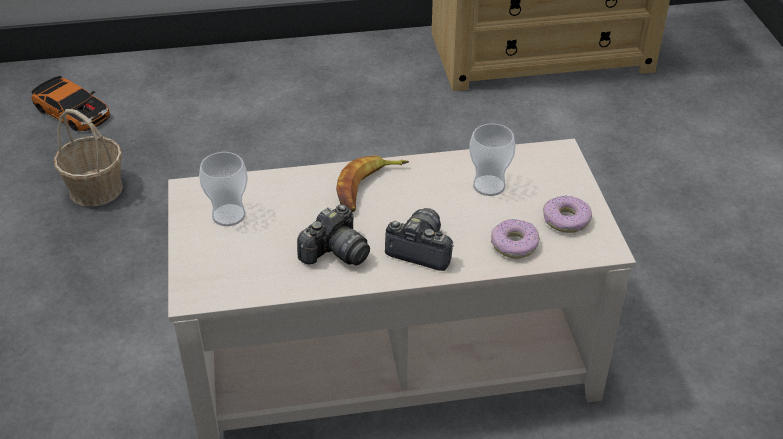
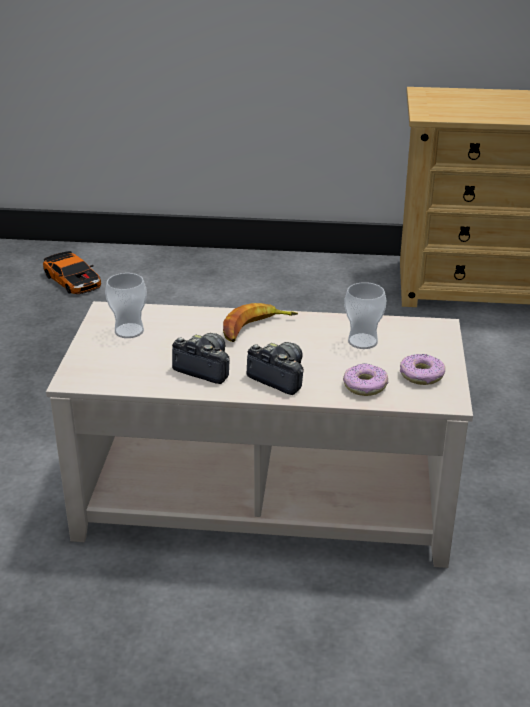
camera: 15 degrees right, 10 degrees down
basket [54,109,123,207] -> none
camera [297,204,370,265] -> camera turned 120 degrees counterclockwise [172,333,230,384]

